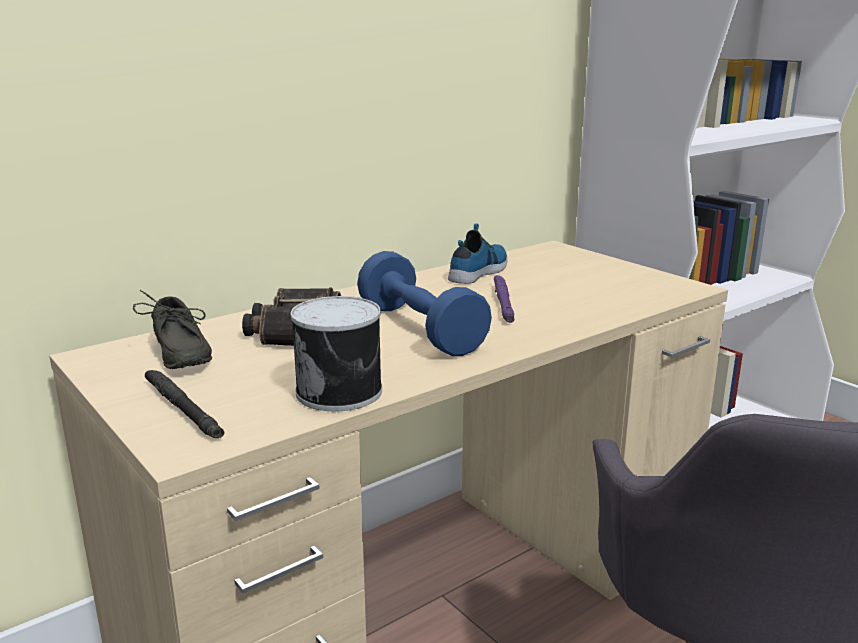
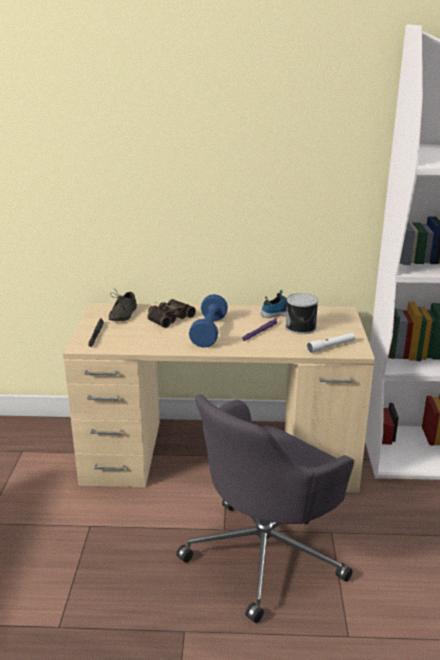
camera: 40 degrees right, 5 degrees up
can [291,296,382,411] -> can moved to [285,293,318,334]
none -> white flashlight [307,333,355,353]

